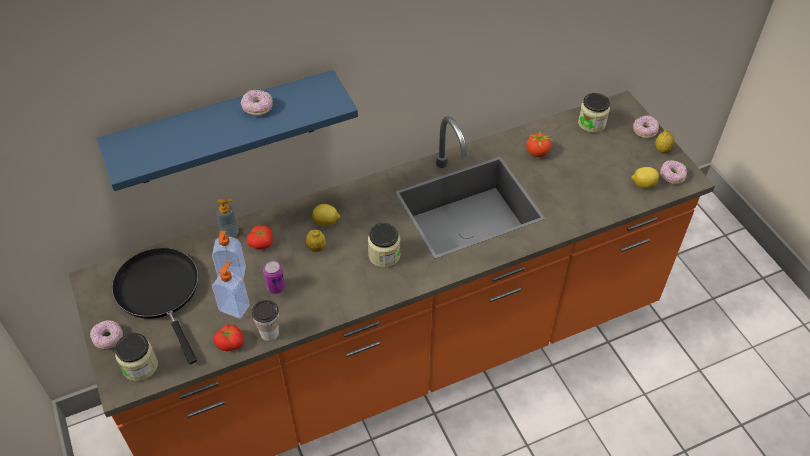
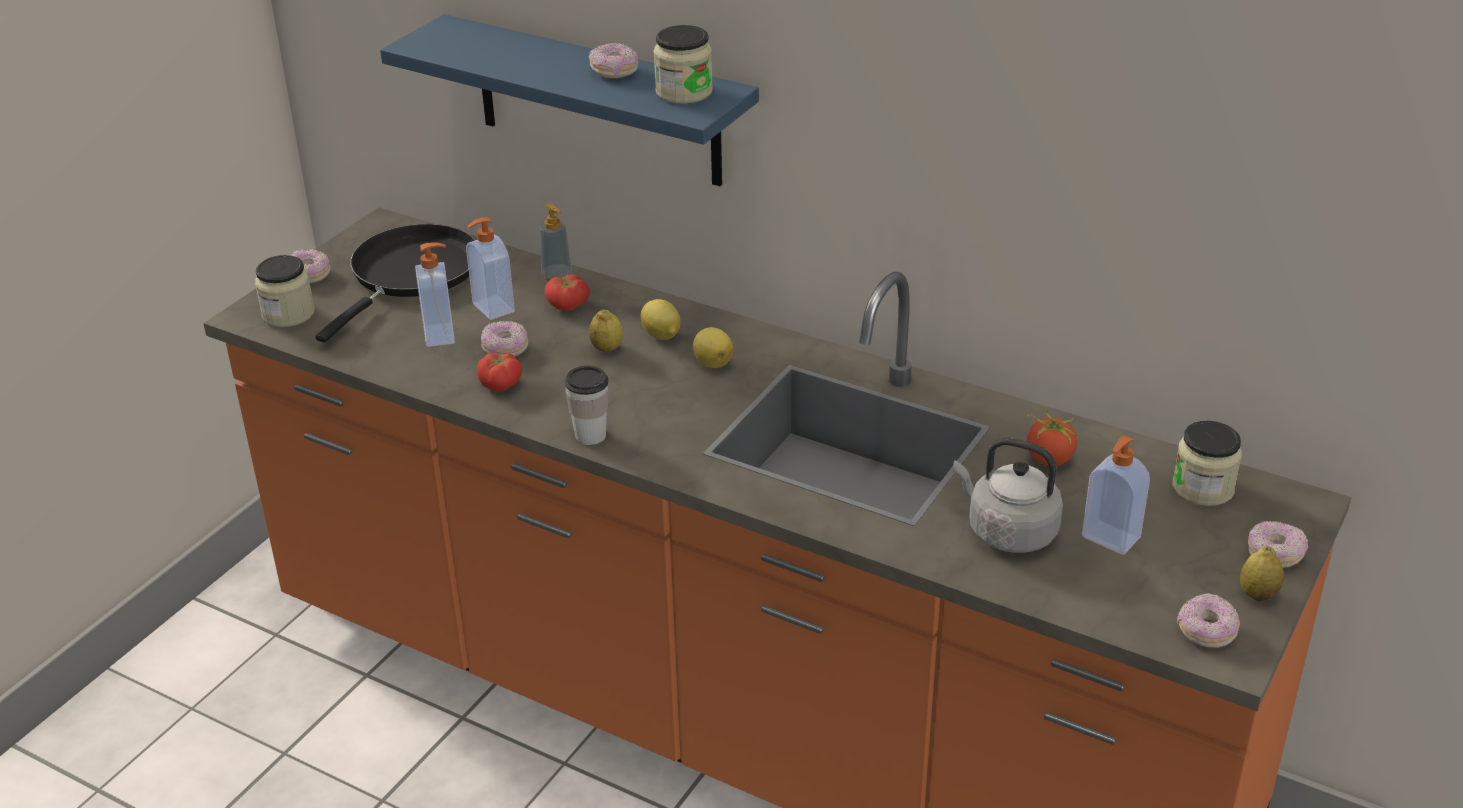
camera: 55 degrees right, 15 degrees down
tomato [213,324,244,351] -> tomato moved to [477,353,522,392]
cup [251,300,279,341] -> cup moved to [565,365,609,445]
can [263,261,285,294] -> donut [481,321,528,356]
jar [368,223,401,268] -> jar moved to [654,25,713,104]
lemon [631,167,659,189] -> lemon moved to [693,327,733,368]
none -> grey kettle [953,438,1063,553]
none -> soap dispenser [1082,435,1150,555]

